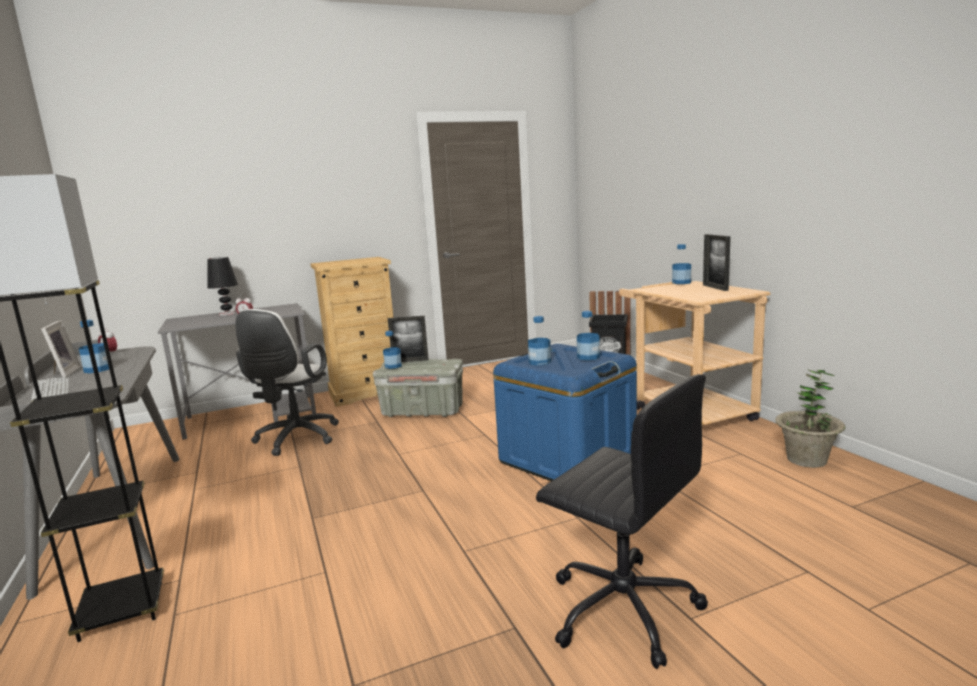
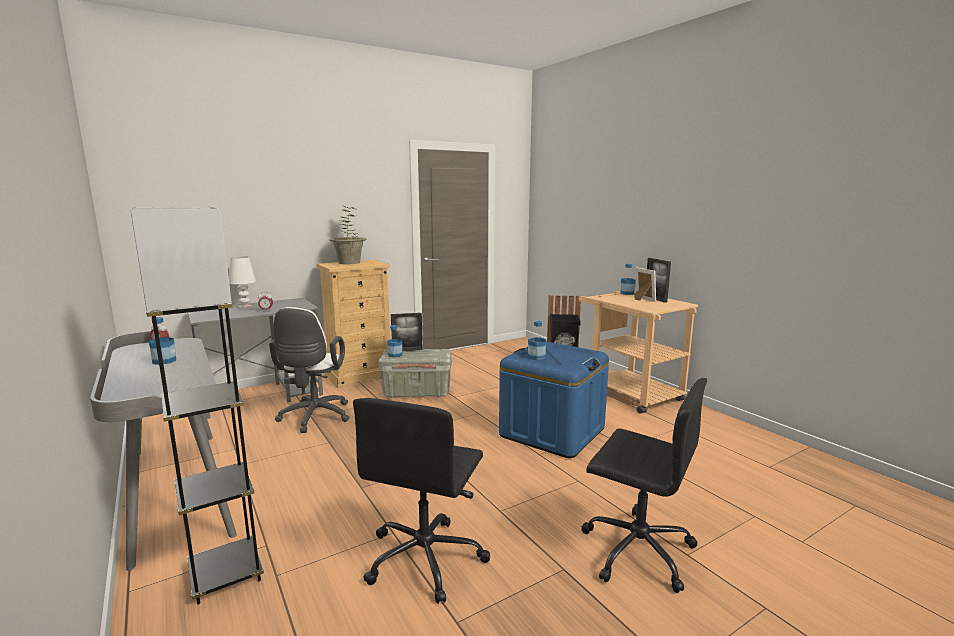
camera: 10 degrees left, 0 degrees up
keyboard [31,377,69,401] -> none
picture frame [41,320,81,377] -> picture frame moved to [634,267,656,302]
black table lamp [207,257,238,316] -> white table lamp [229,256,256,308]
bottle [577,311,600,361] -> none
potted plant [775,369,845,468] -> potted plant moved to [329,205,366,264]
none -> black office chair [353,398,490,604]

